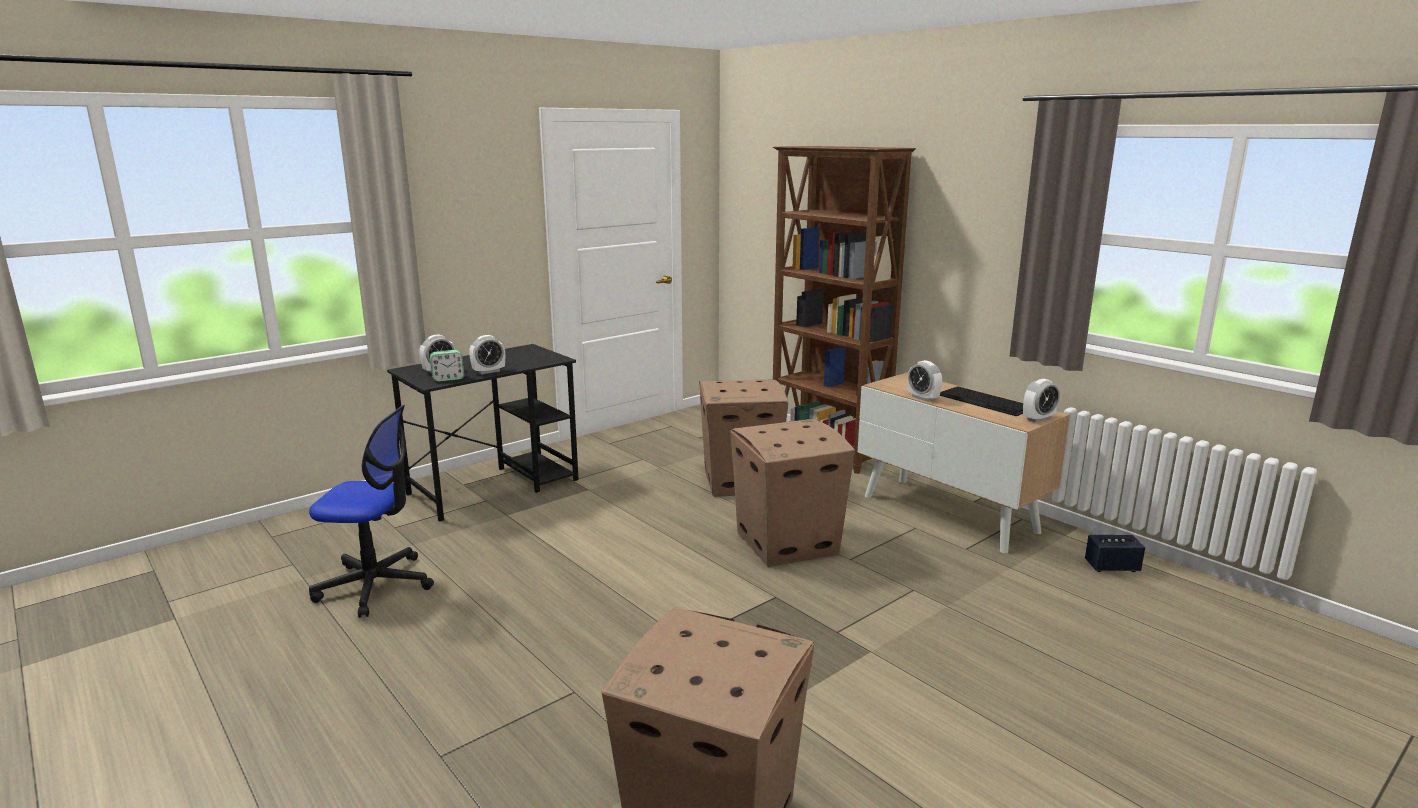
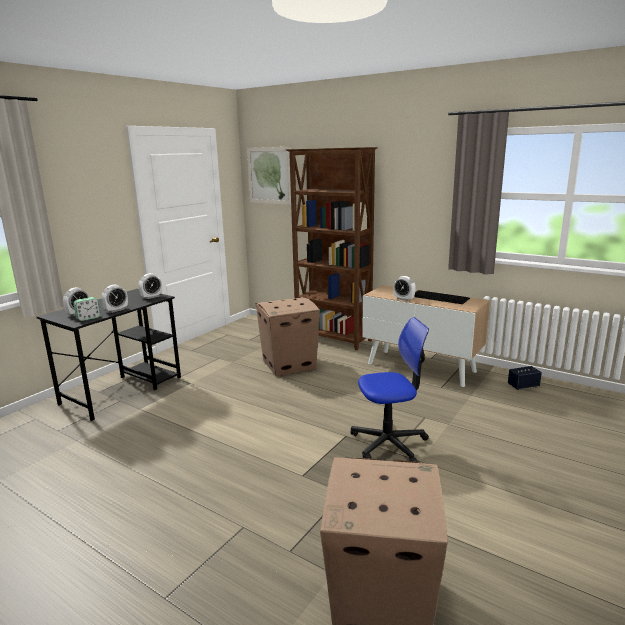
camera: 15 degrees left, 0 degrees up
office chair [309,405,434,618] -> office chair moved to [350,317,429,462]
cardboard box [730,419,855,567] -> none
alarm clock [1023,379,1060,423] -> alarm clock moved to [139,273,162,299]
none -> picture [247,147,291,205]

